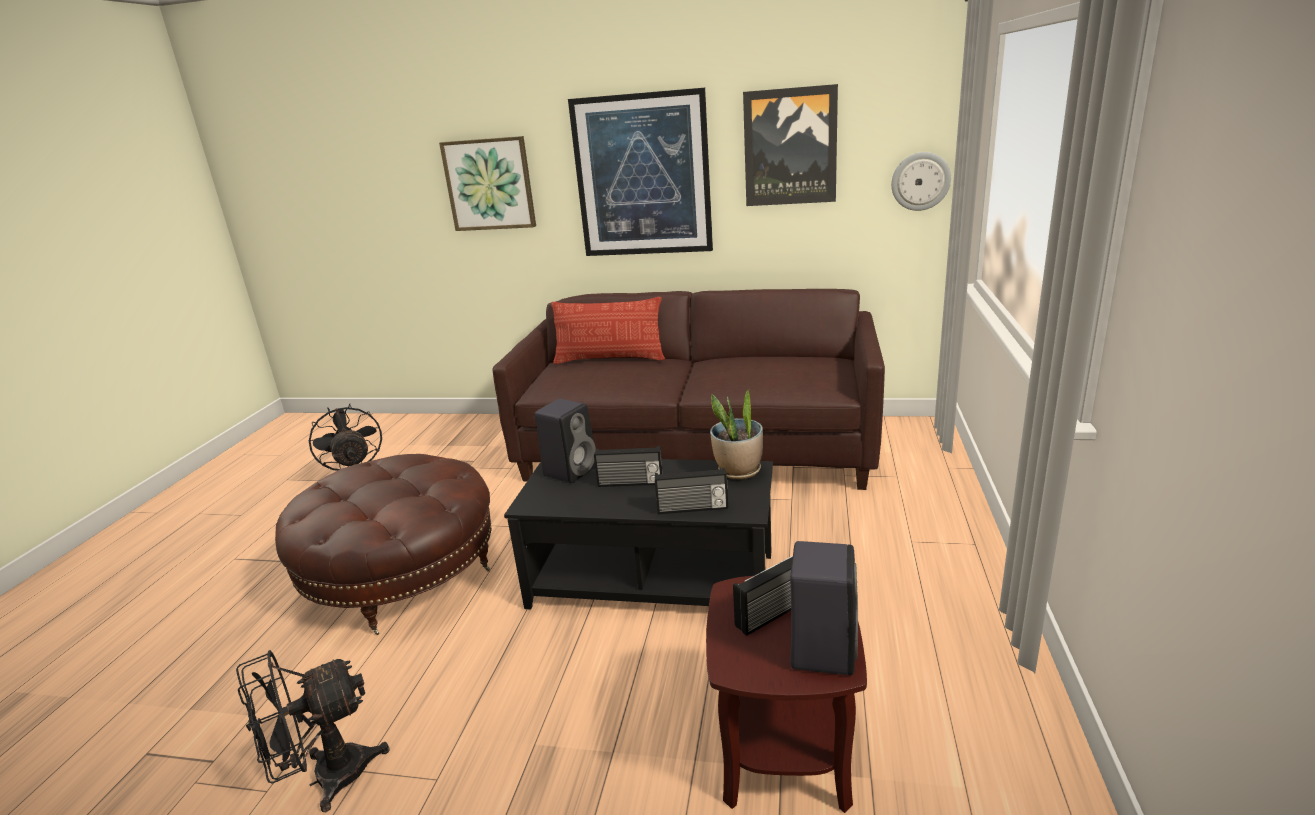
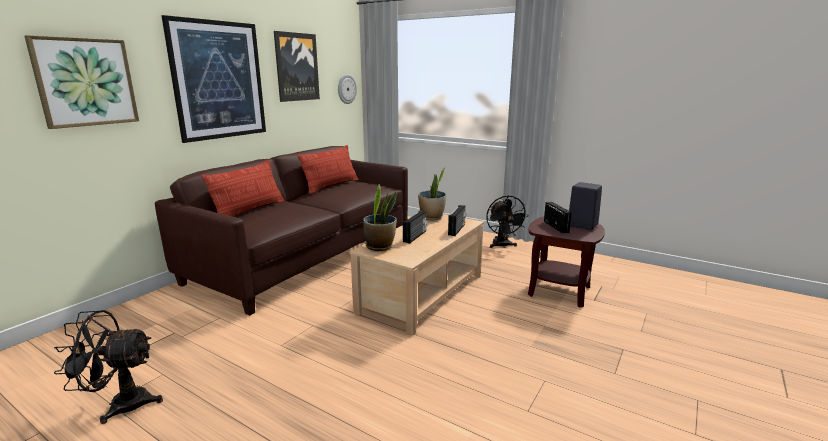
camera: 70 degrees left, 5 degrees down
black fan [236,650,390,812] -> black fan moved to [486,195,529,248]
brown ottoman [275,454,492,635] -> none
black coffee table [504,459,773,610] -> beige coffee table [349,214,484,335]
black speaker [535,399,596,483] -> potted plant [363,184,397,251]
none -> pillow [297,145,358,194]

